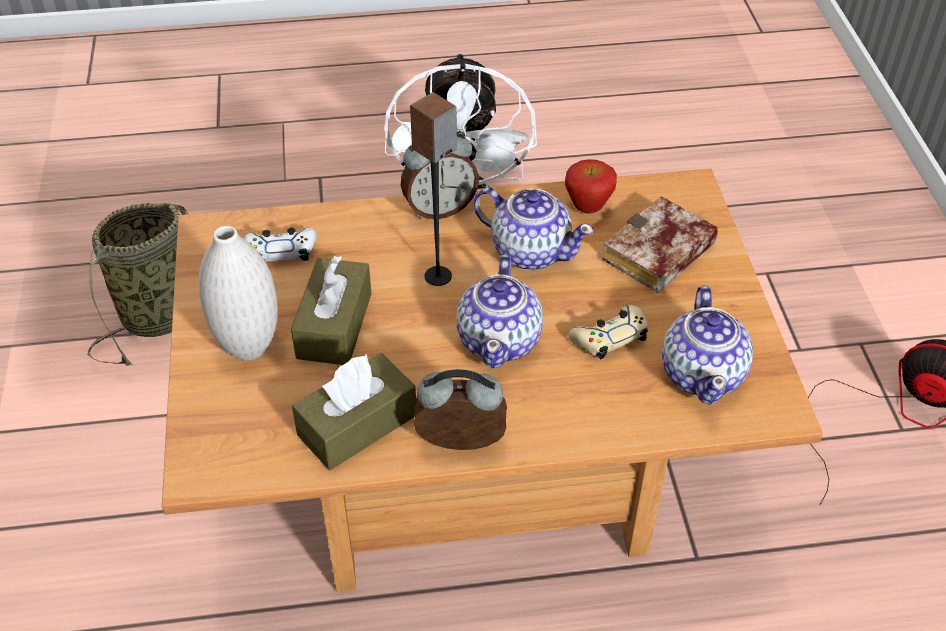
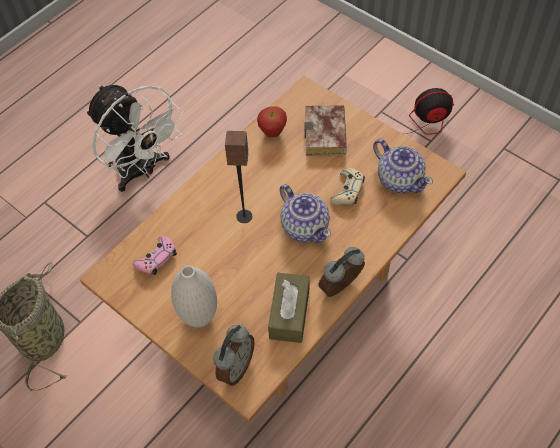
camera: 40 degrees left, 10 degrees up
white game controller [244,227,317,261] -> pink game controller [133,236,177,275]
brown tissue box [291,256,372,365] -> none
alarm clock [401,133,479,219] -> alarm clock moved to [213,325,254,386]
teapot [473,187,594,270] -> none

